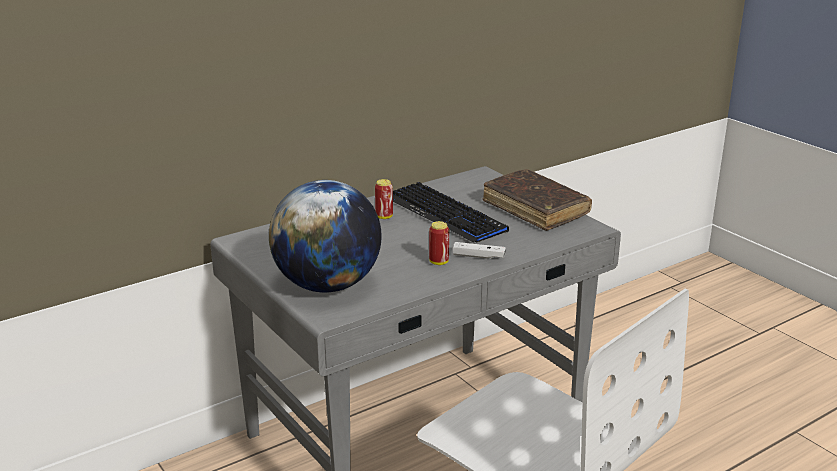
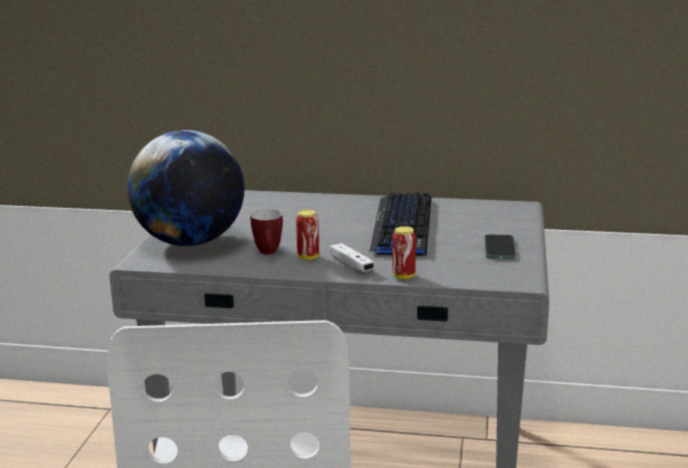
camera: 45 degrees right, 5 degrees down
can [375,179,393,219] -> can moved to [392,226,416,279]
brown book [483,169,592,231] -> phone [485,234,516,259]
none -> mug [251,210,283,254]

